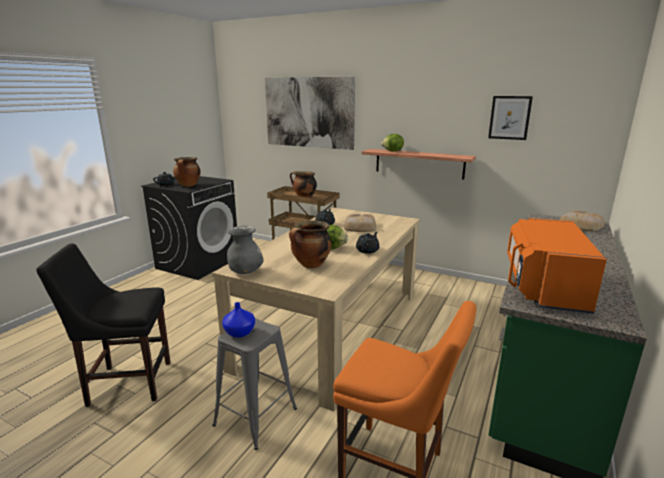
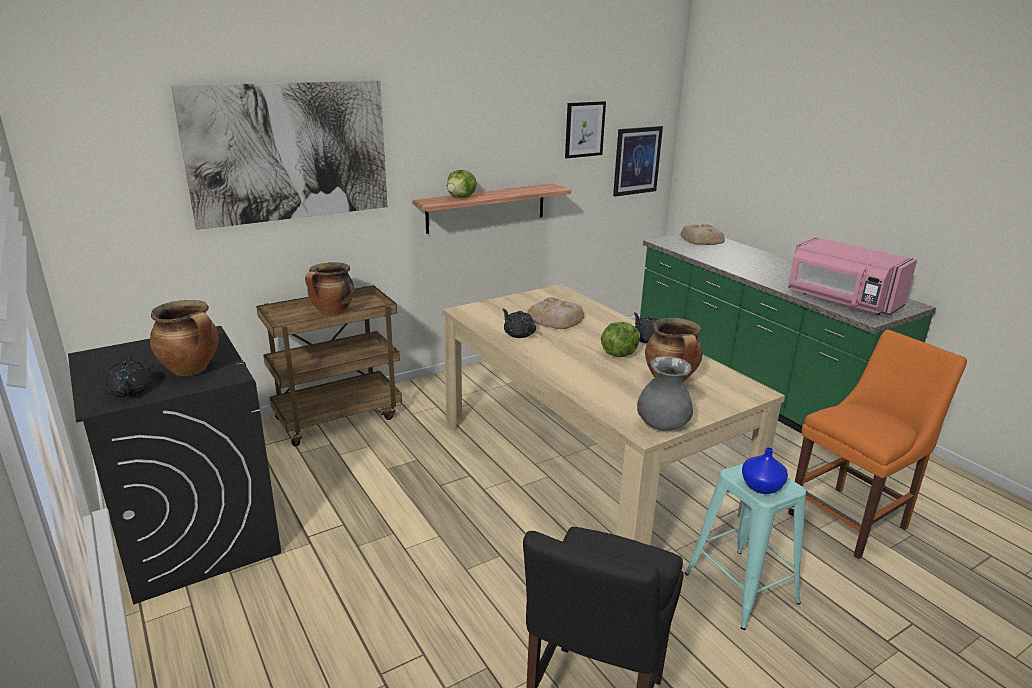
camera: 60 degrees left, 5 degrees up
grey stool [212,318,297,450] -> turquoise stool [685,463,806,630]
orange microwave [507,218,607,314] -> pink microwave [788,237,917,315]
none -> picture [613,126,663,197]

